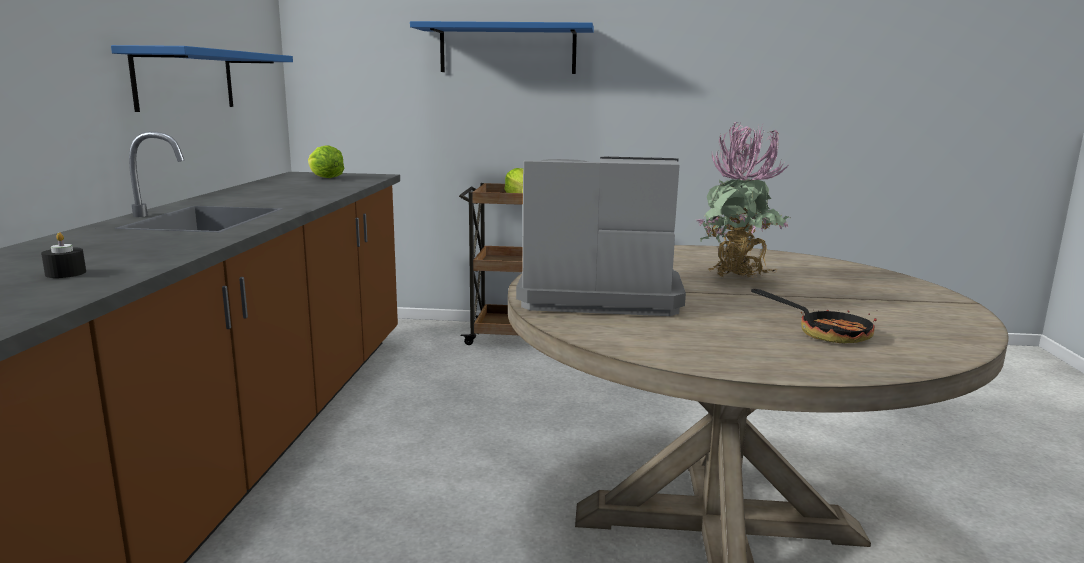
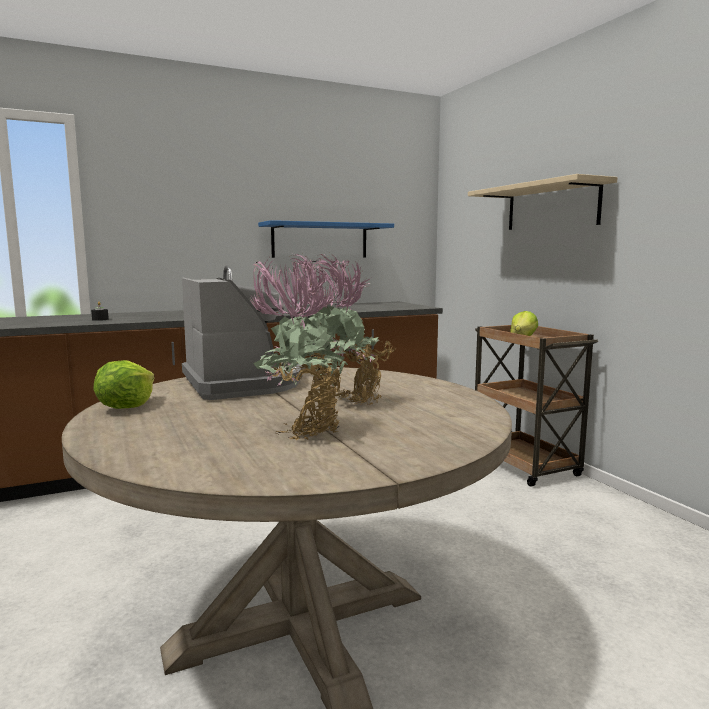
camera: 60 degrees right, 5 degrees down
lettuce [308,145,344,178] -> lettuce moved to [93,360,154,409]
blue shelf [410,21,594,74] -> beige shelf [468,174,618,230]
frying pan [751,289,878,343] -> none
none -> potted plant [250,254,348,440]

